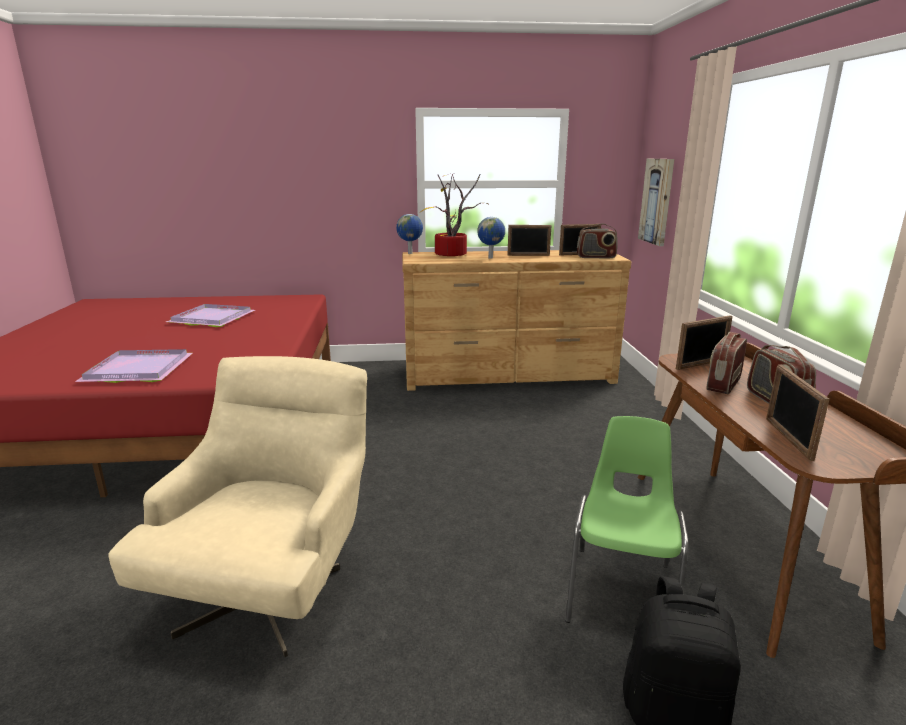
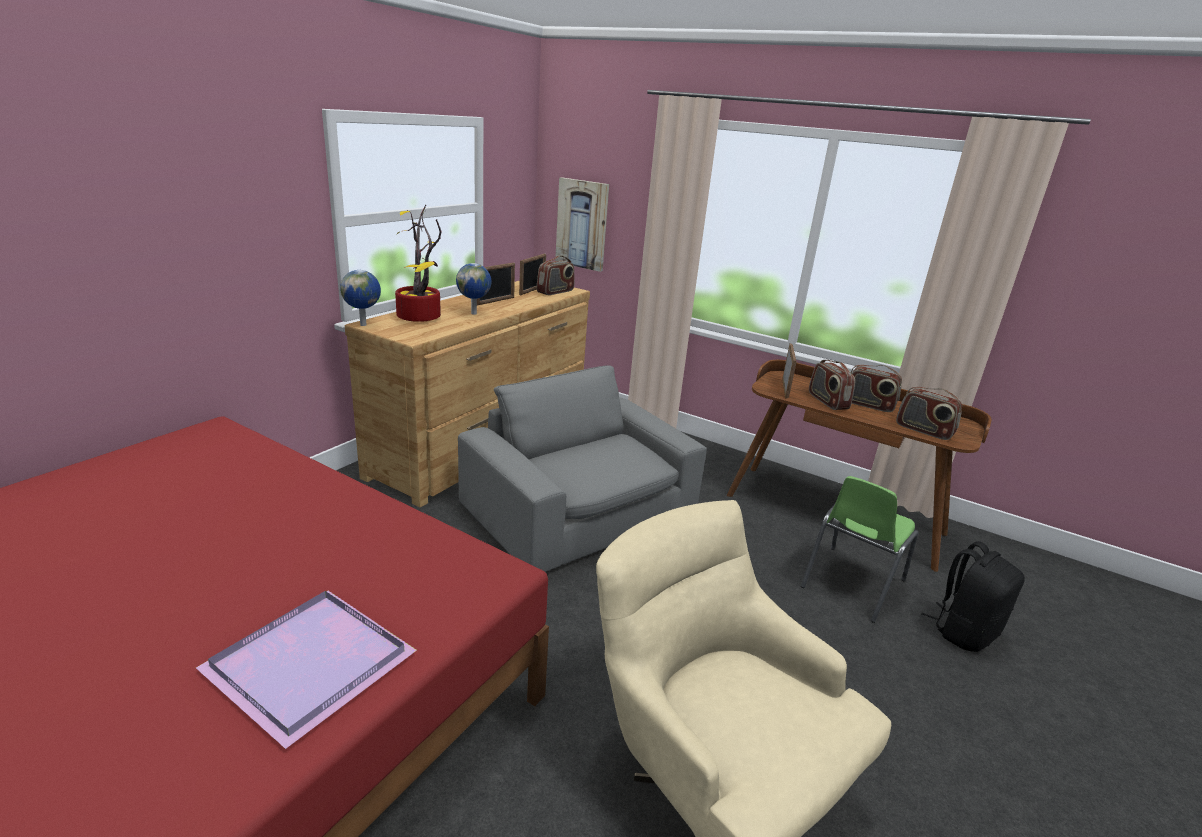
camera: 55 degrees left, 5 degrees up
purple tray [166,304,255,327] -> none
green chair [565,416,689,623] -> green chair turned 105 degrees counterclockwise [801,476,919,623]
picture frame [766,365,829,461] -> radio [896,387,962,440]
none -> grey armchair [458,365,707,572]

